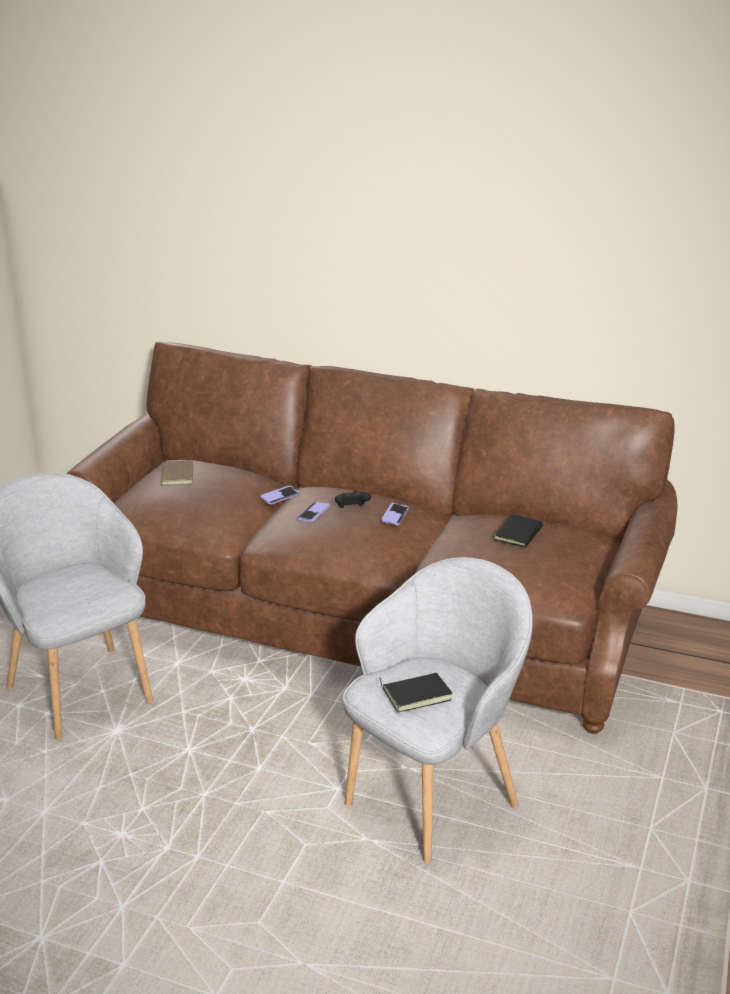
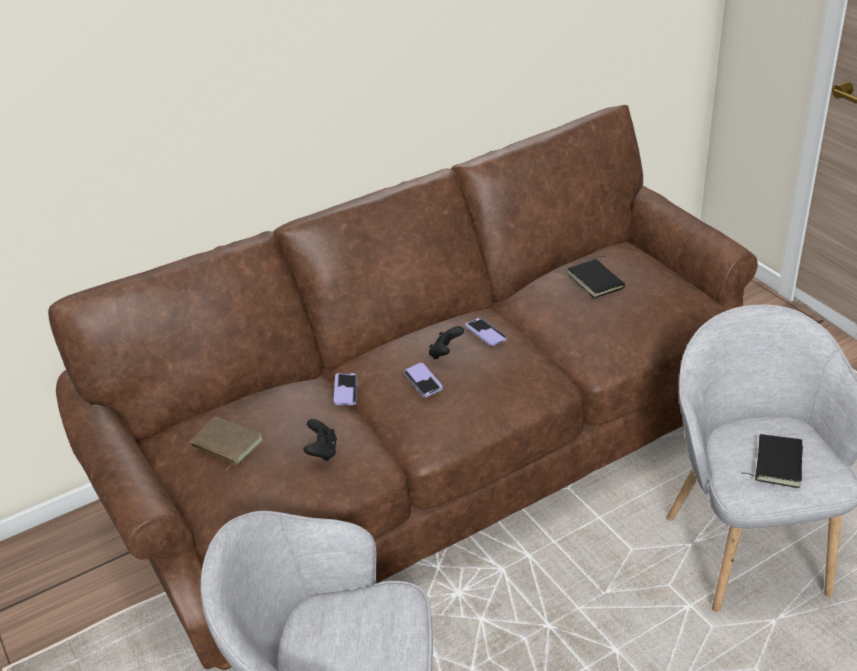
camera: 50 degrees left, 10 degrees up
none -> black game controller [304,419,337,461]

